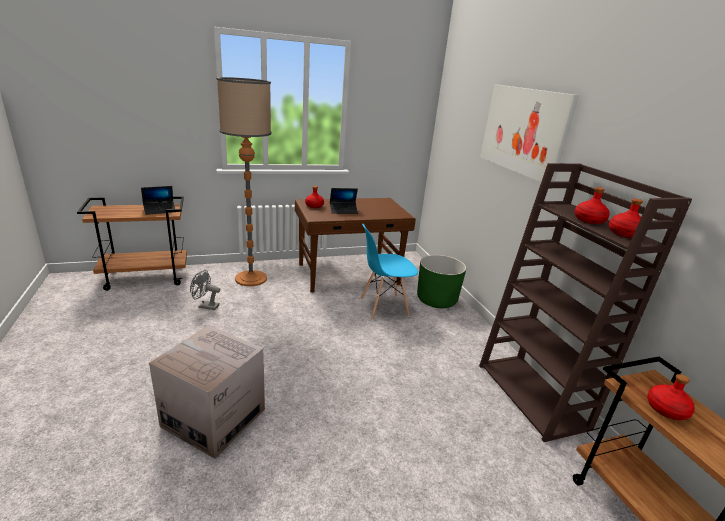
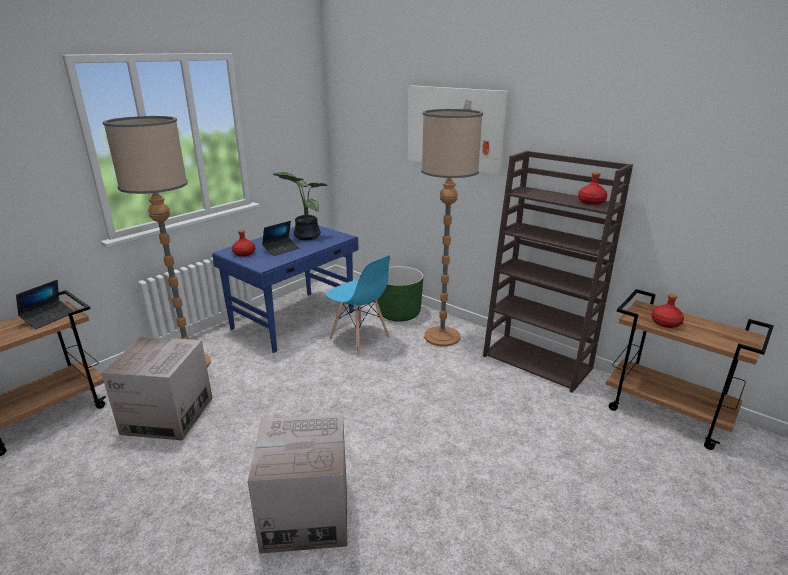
camera: 30 degrees left, 0 degrees up
grey fan [190,270,220,310] -> cardboard box [101,336,213,440]
brown desk [295,198,416,293] -> blue desk [212,225,359,353]
blue chair [361,223,418,320] -> blue chair turned 90 degrees counterclockwise [325,255,390,355]
red bottle [575,187,610,224] -> none
none -> potted plant [272,172,329,240]
none -> floor lamp [421,109,483,346]

